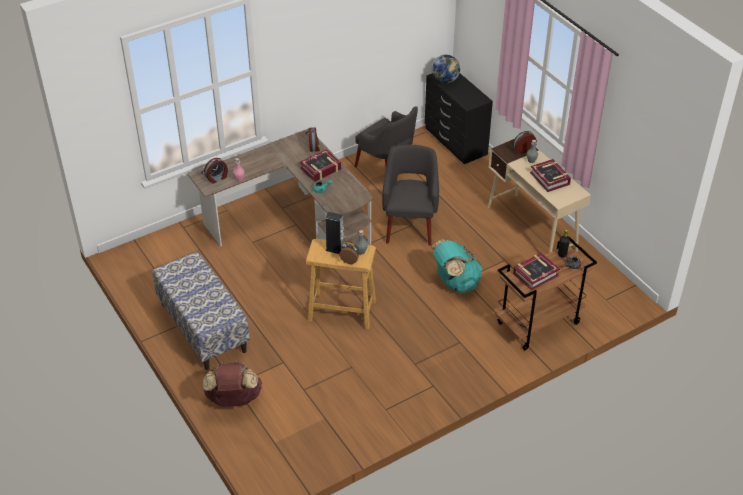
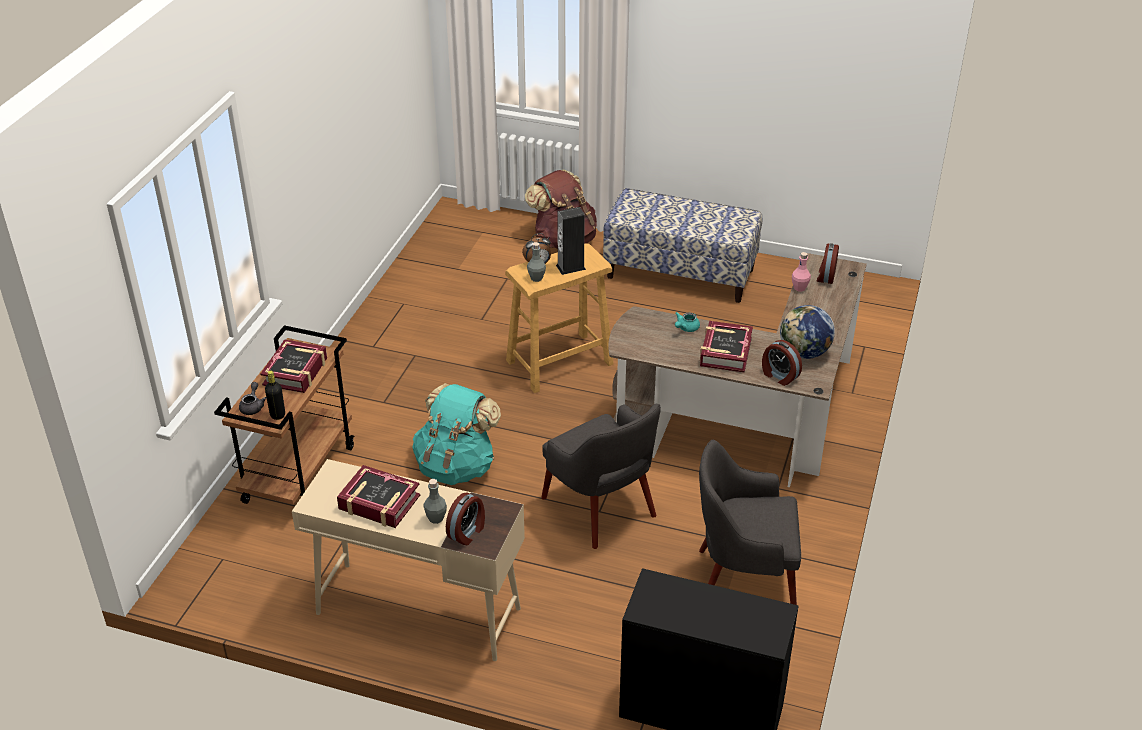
camera: 140 degrees right, 5 degrees down
globe [432,55,460,83] -> globe moved to [780,305,835,359]

